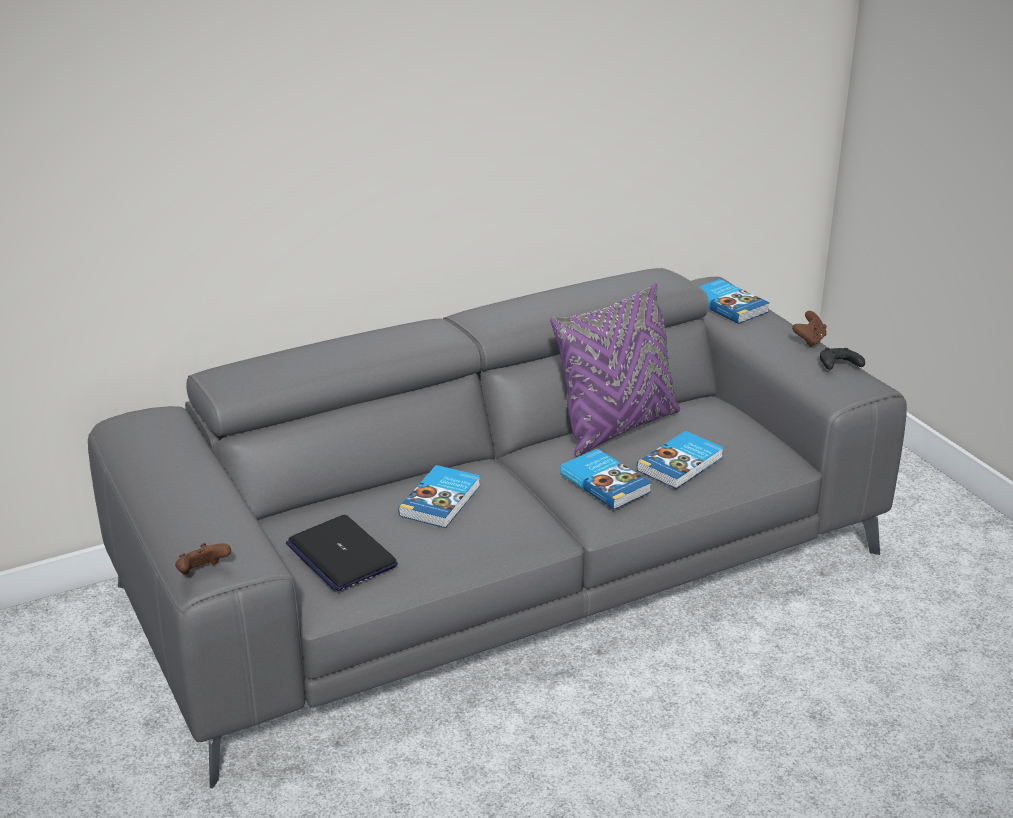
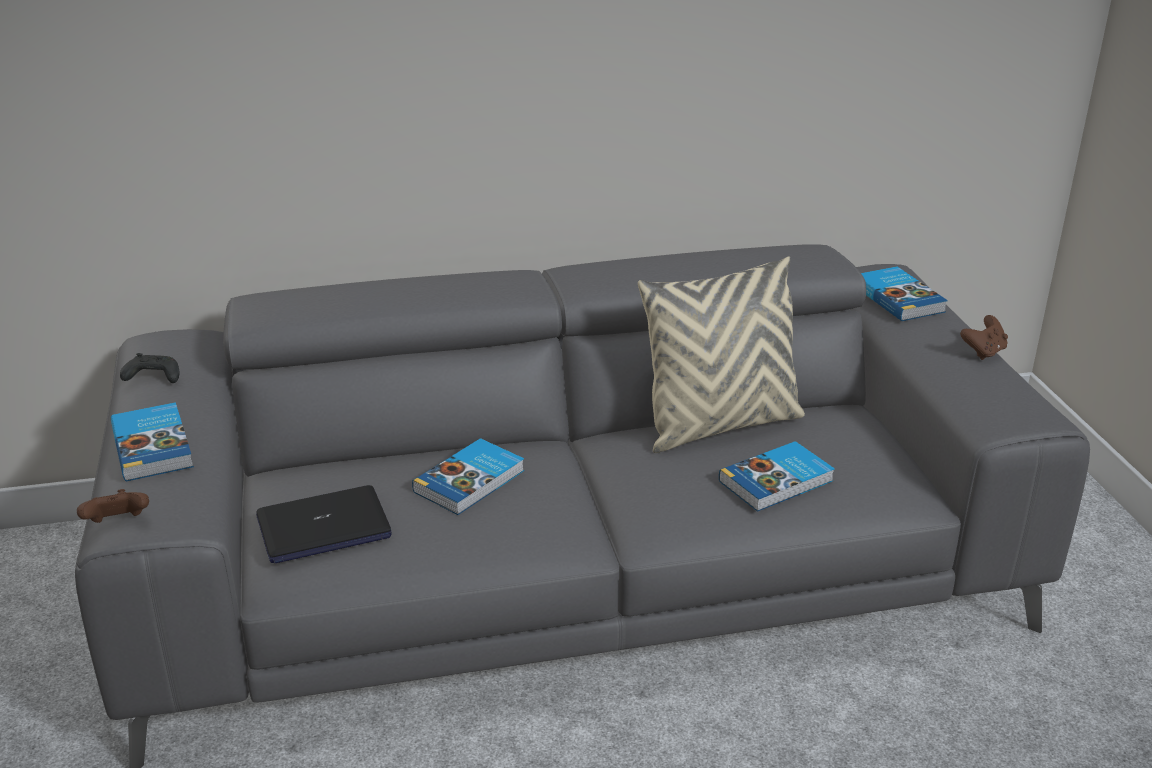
camera: 15 degrees right, 0 degrees up
laptop [286,515,398,591] -> laptop turned 90 degrees counterclockwise [256,485,392,563]
purple pillow [550,283,680,457] -> beige pillow [638,256,805,453]
book [560,449,651,510] -> book moved to [111,402,194,481]
black game controller [820,348,865,370] -> black game controller moved to [120,353,179,383]

